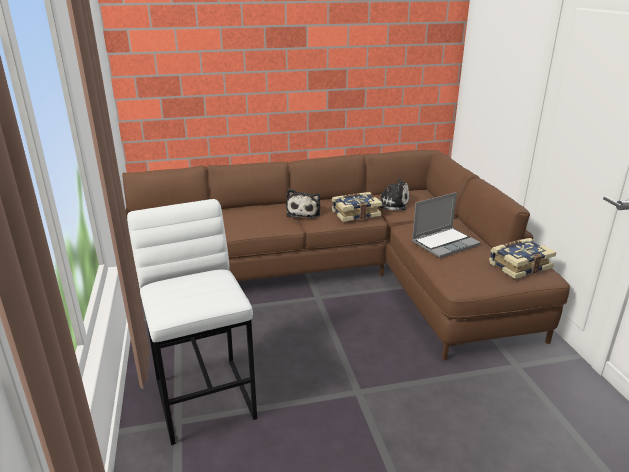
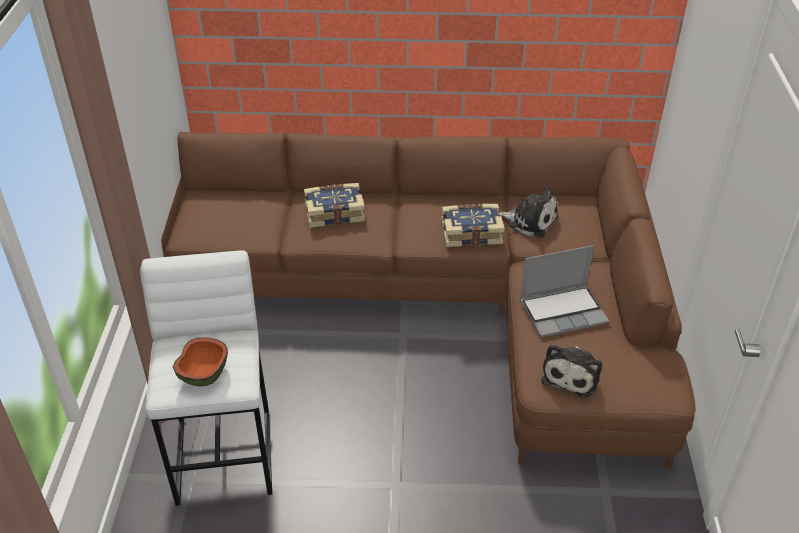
camera: 15 degrees right, 15 degrees up
plush toy [286,189,320,218] -> plush toy moved to [541,344,602,398]
book [489,238,557,279] -> book moved to [304,183,365,228]
none -> bowl [173,337,228,387]

